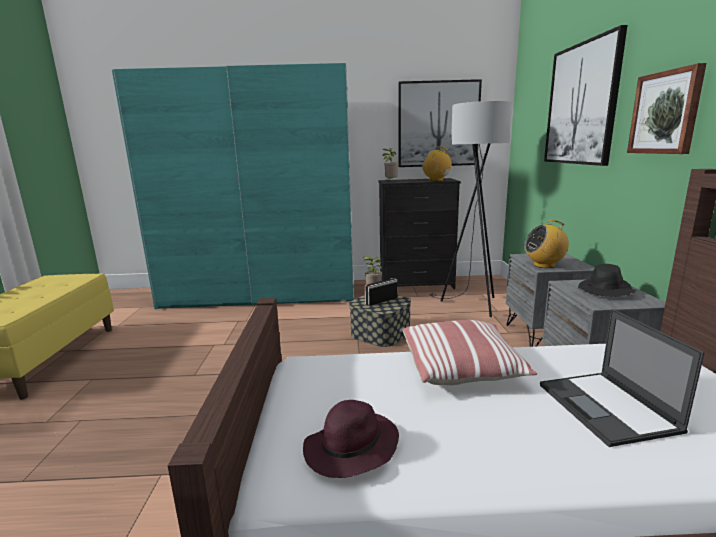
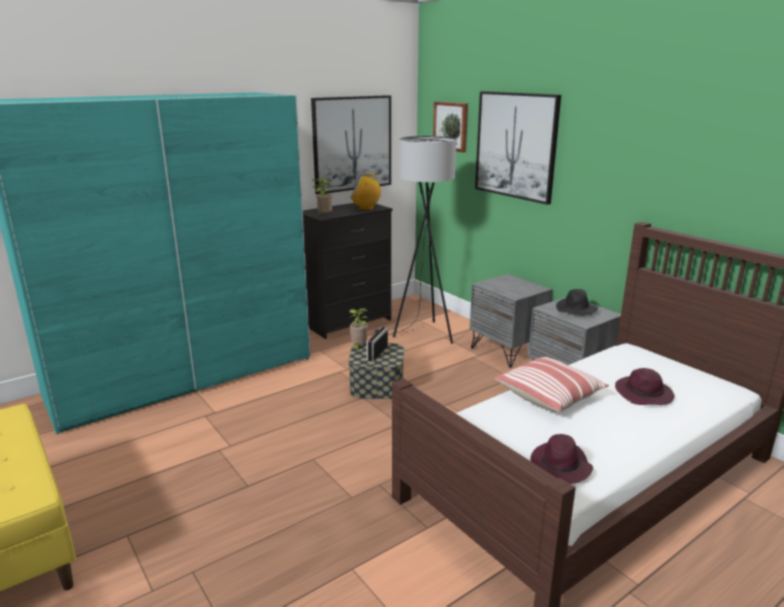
camera: 35 degrees left, 5 degrees up
radio [524,220,569,268] -> none
laptop [540,309,705,447] -> purple hat [615,368,674,405]
picture [627,63,706,154] -> picture moved to [433,102,468,152]

